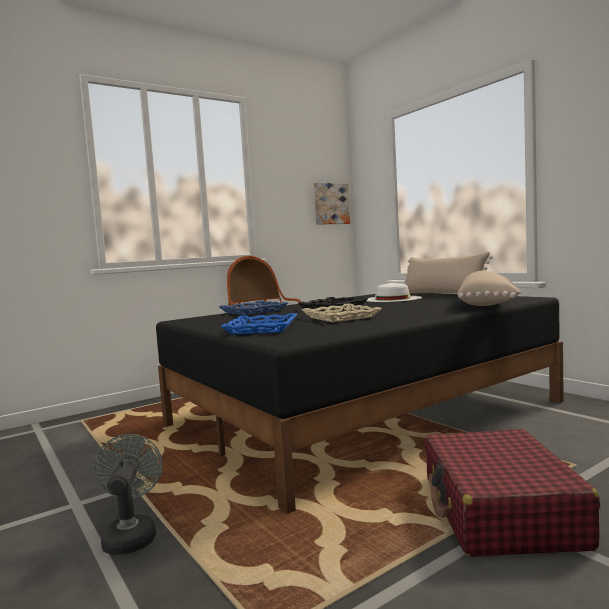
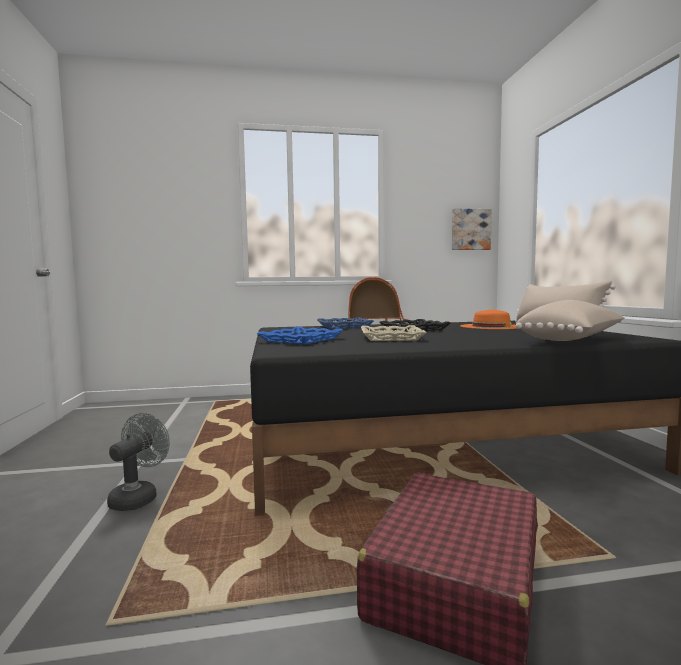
camera: 25 degrees right, 0 degrees up
white hat [366,283,422,302] -> orange hat [460,310,517,329]

